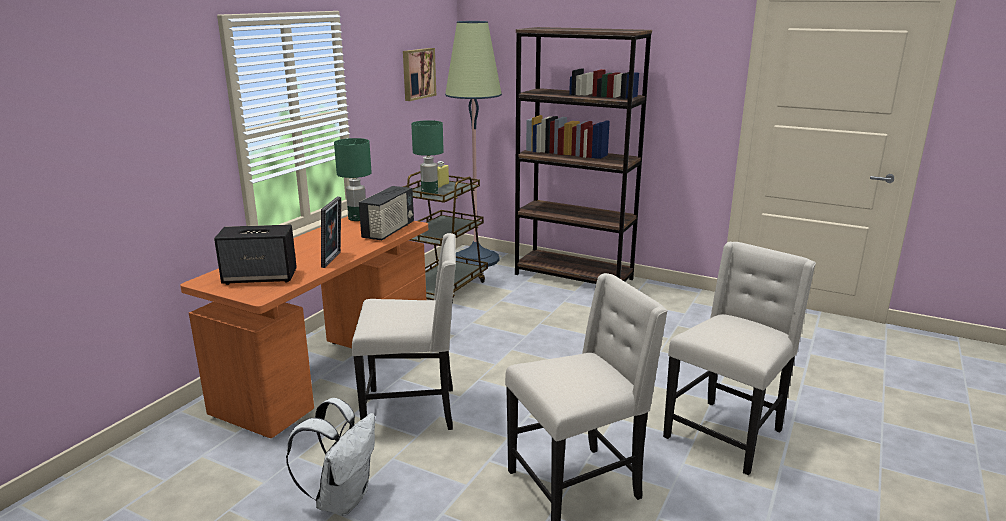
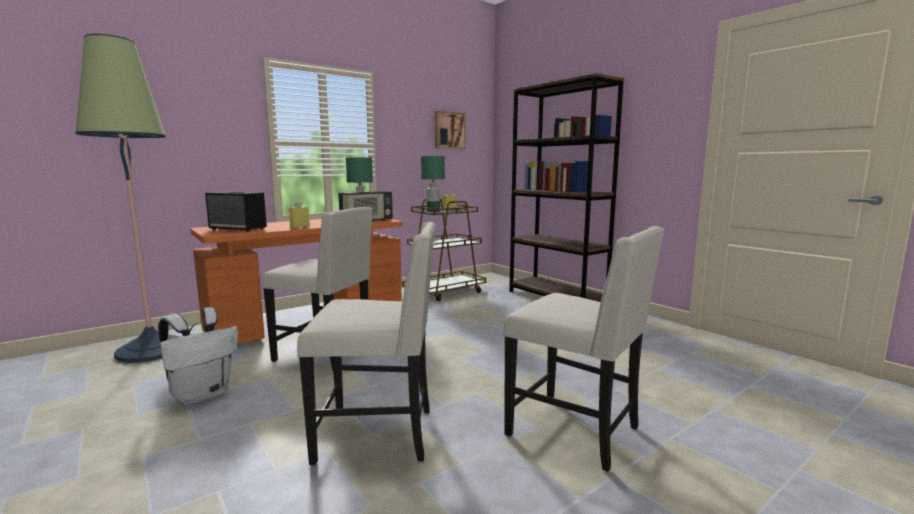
camera: 25 degrees right, 10 degrees down
picture frame [321,196,341,268] -> yellow bottle [289,202,310,229]
floor lamp [445,21,502,267] -> floor lamp moved to [76,34,180,363]
beige chair [663,242,816,475] -> beige chair turned 60 degrees clockwise [503,226,665,472]

